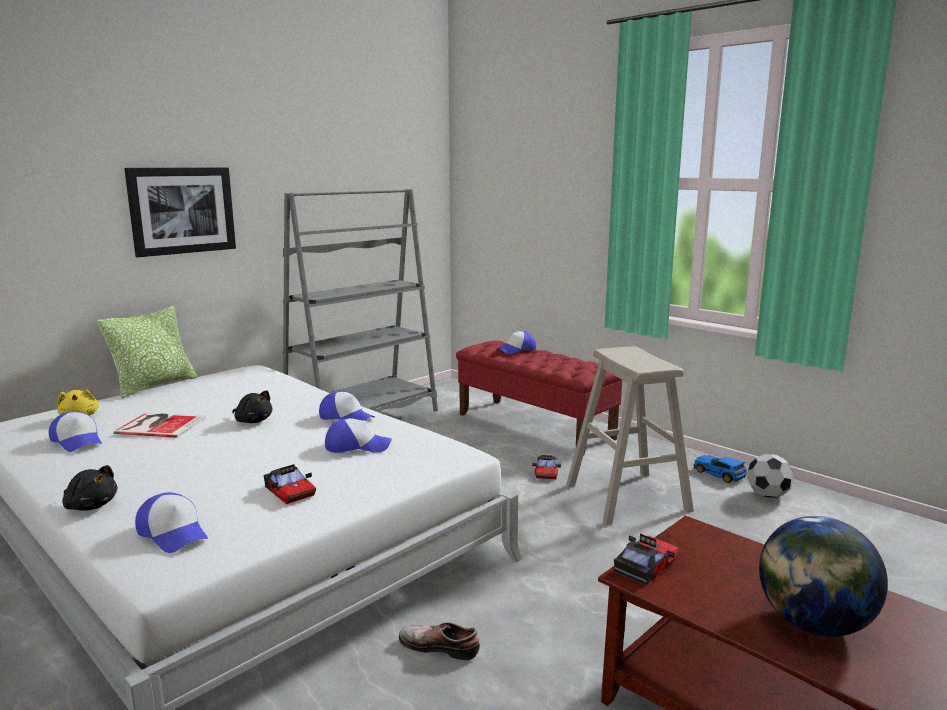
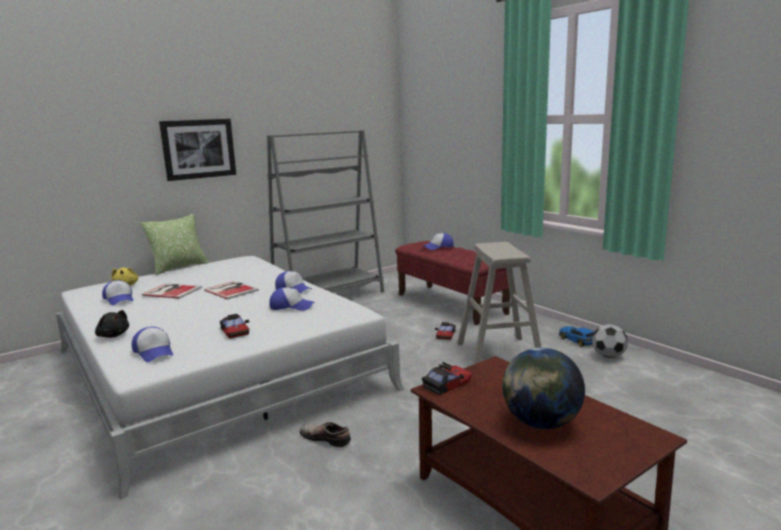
camera: 10 degrees right, 0 degrees up
black plush toy [233,390,273,423] -> book [204,281,259,299]

